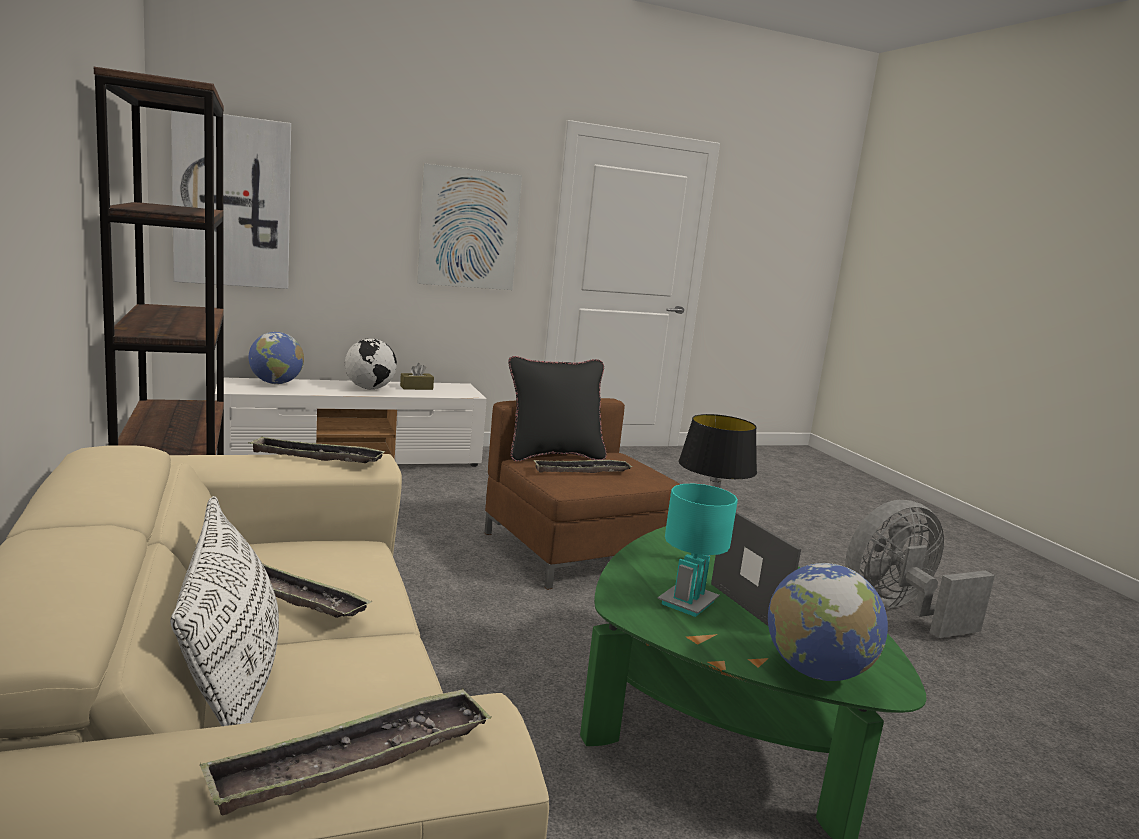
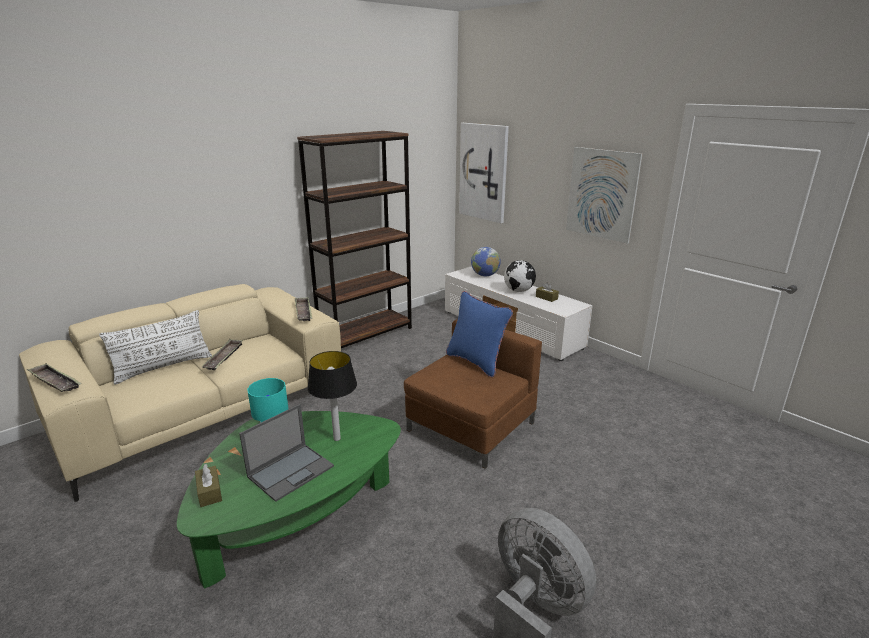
camera: 70 degrees right, 10 degrees up
black pillow [509,356,607,461] -> blue pillow [446,291,513,377]
tray [533,459,633,473] -> none
globe [768,563,888,681] -> brown tissue box [195,464,222,507]

